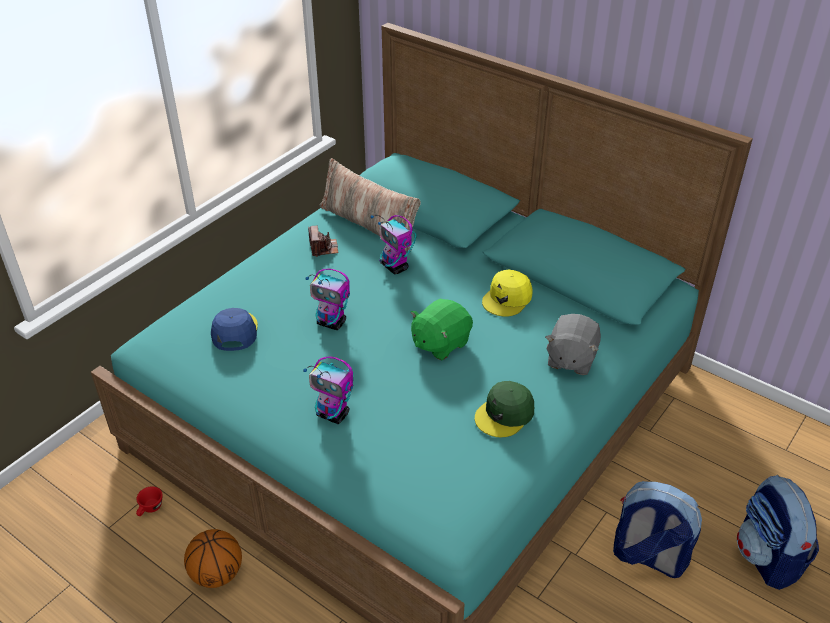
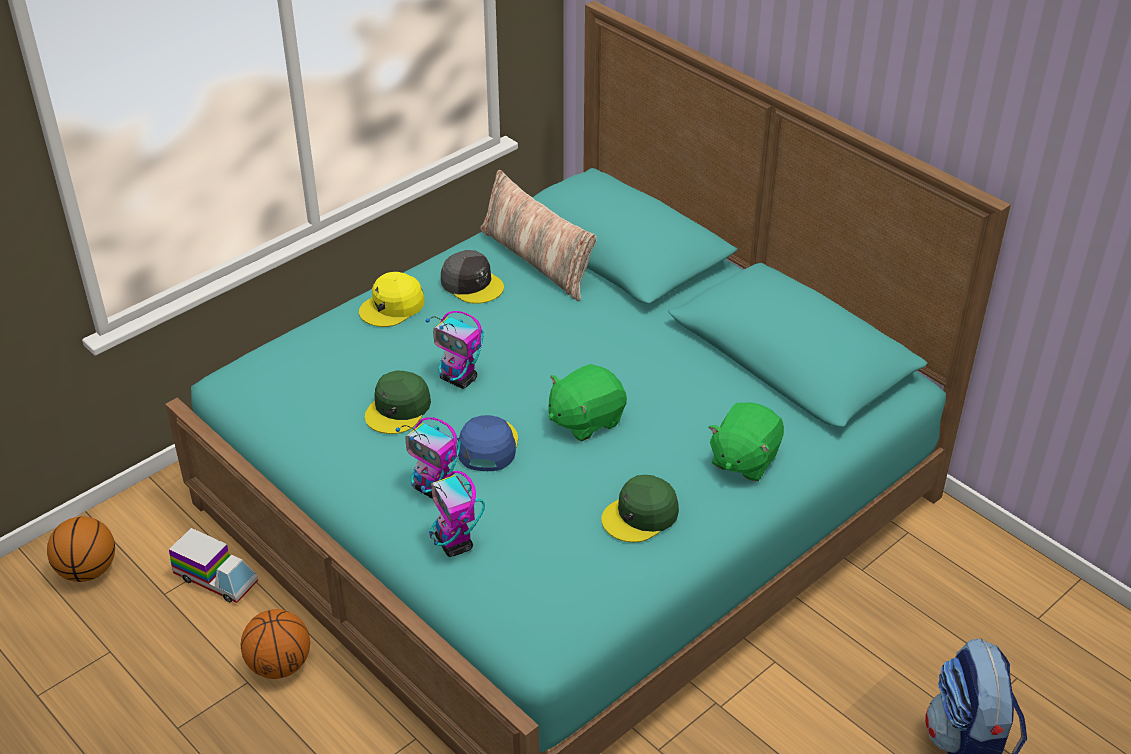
camera: 10 degrees right, 0 degrees up
red cup [136,486,163,516] -> toy truck [169,528,258,603]
blue cap [211,308,258,351] -> blue cap moved to [457,415,518,471]
camera [308,226,338,257] -> grey cap [441,250,504,304]
toy robot [370,215,416,274] -> toy robot moved to [414,471,485,557]
yellow cap [482,270,533,317] -> yellow cap moved to [359,272,425,327]
grey plush toy [545,314,601,375] -> green plush toy [708,402,784,481]
backpack [613,481,702,578] -> none
none -> basketball [47,517,115,582]
none -> green cap [365,371,431,434]

